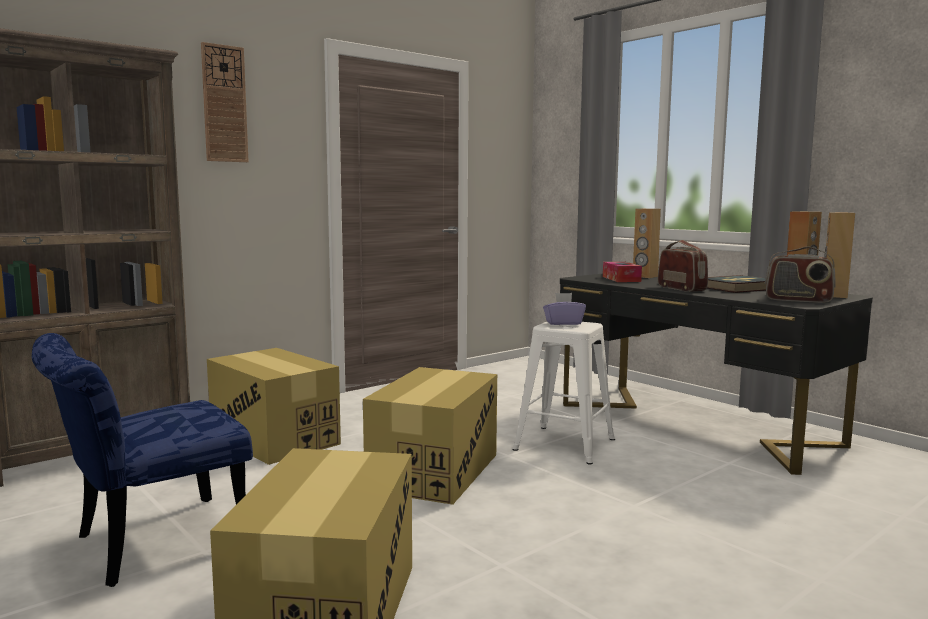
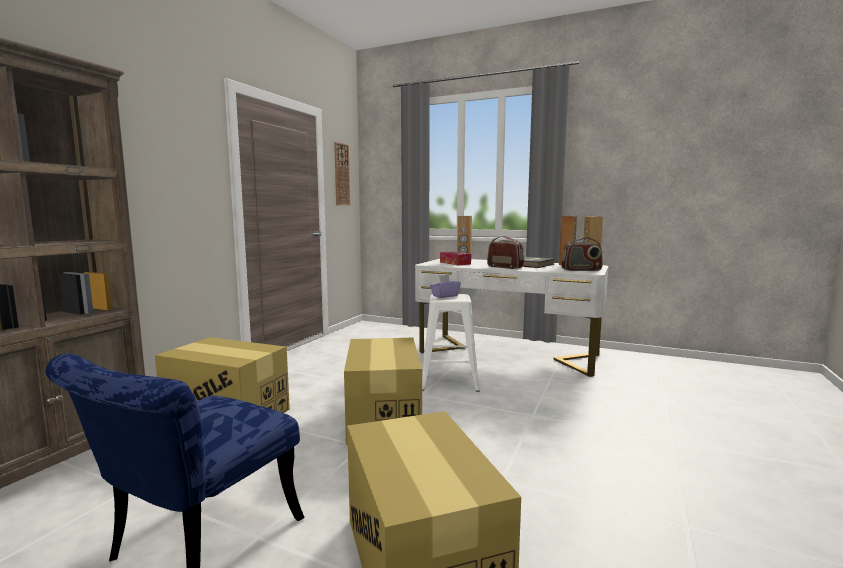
camera: 25 degrees left, 0 degrees up
wall clock [201,42,249,162] -> wall clock moved to [334,142,350,205]
black desk [560,274,873,475] -> white desk [415,259,609,377]

